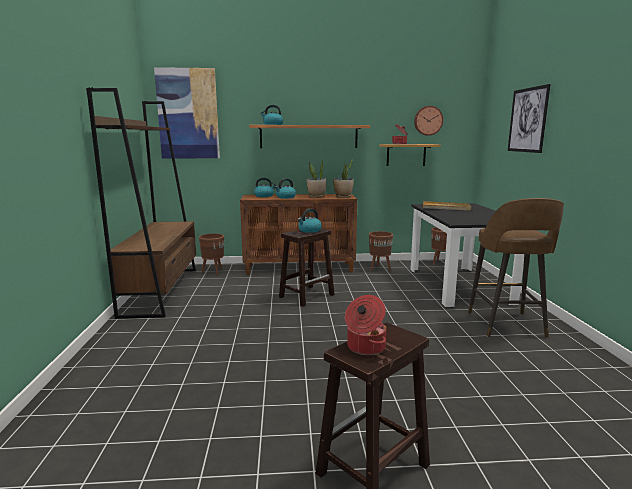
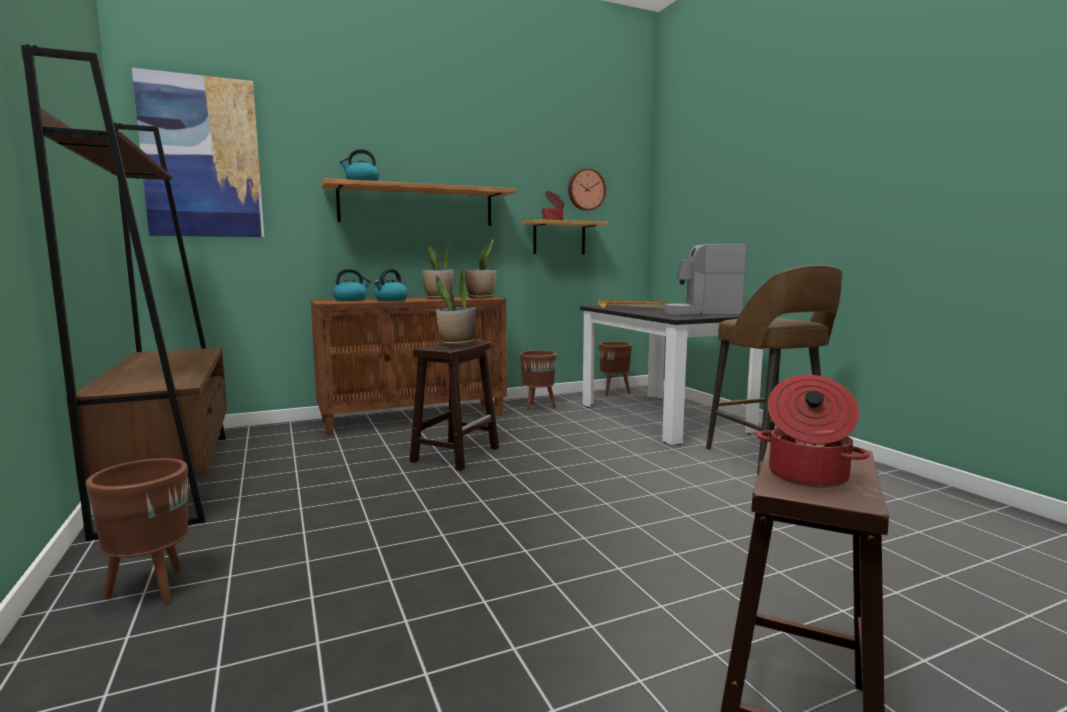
camera: 20 degrees left, 5 degrees down
brown planter [199,233,224,275] -> brown planter moved to [86,458,189,604]
kettle [298,209,322,233] -> potted plant [436,270,476,346]
picture [508,84,551,153] -> none
none -> coffee machine [664,244,747,315]

